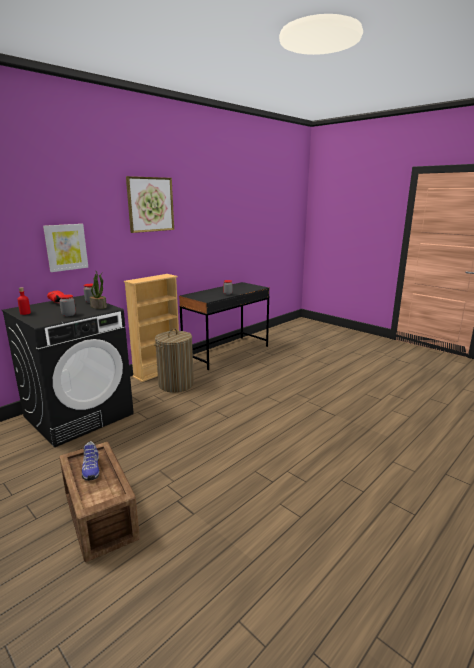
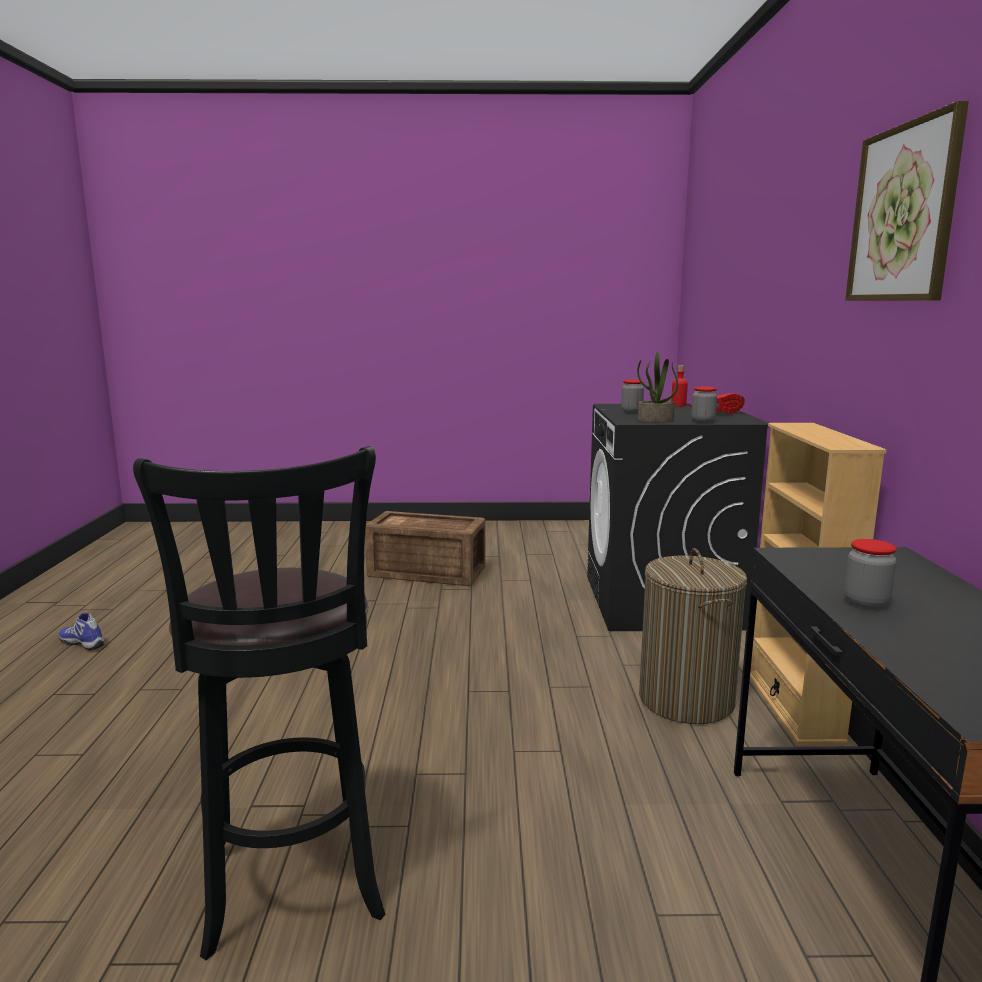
camera: 135 degrees right, 5 degrees down
picture [43,224,88,272] -> none
shoe [82,441,100,481] -> shoe moved to [59,613,105,651]
none -> black stool [133,446,385,960]

